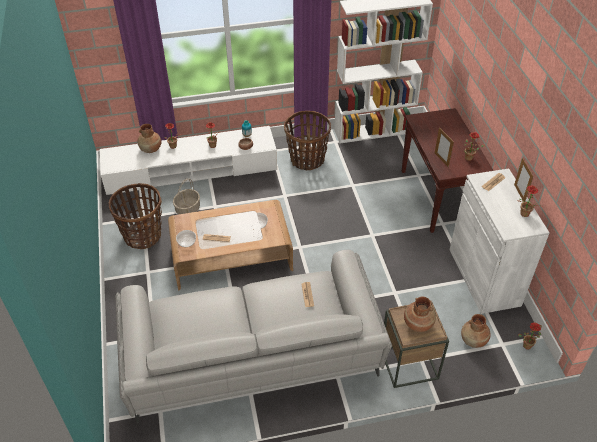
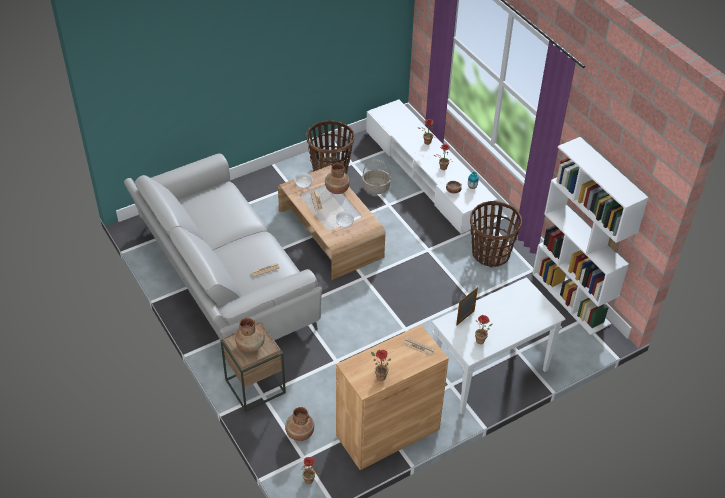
camera: 70 degrees right, 0 degrees up
brown vase [137,124,161,153] -> brown vase moved to [325,163,350,194]
brown console table [402,108,494,233] -> white console table [432,277,566,415]
white cabinet [450,168,550,314] -> brown cabinet [336,325,449,470]
picture frame [514,158,533,202] -> none

